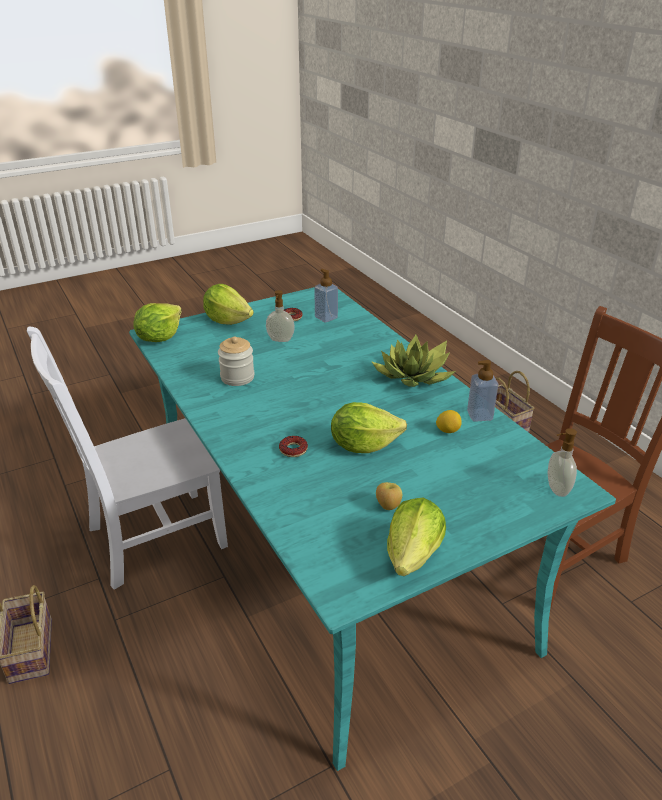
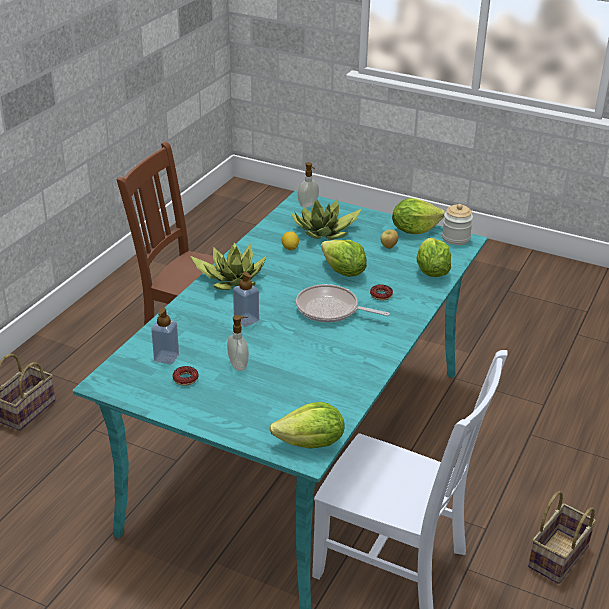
camera: 125 degrees left, 0 degrees up
lettuce [203,284,254,325] -> lettuce moved to [417,238,451,277]
jar [218,336,255,386] -> jar moved to [442,204,473,245]
soap dispenser [467,360,499,422] -> soap dispenser moved to [233,272,259,327]
none -> potted plant [290,199,362,240]
none -> frying pan [296,284,390,323]

